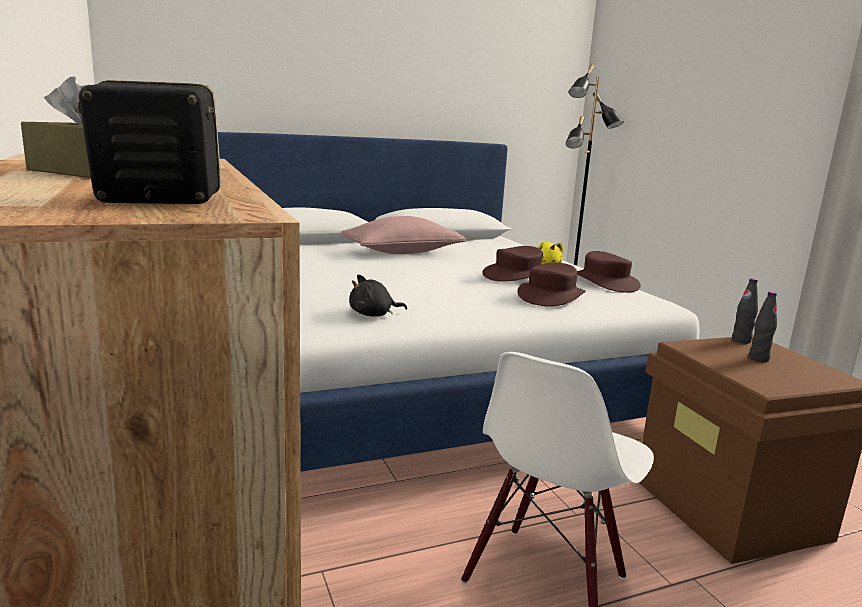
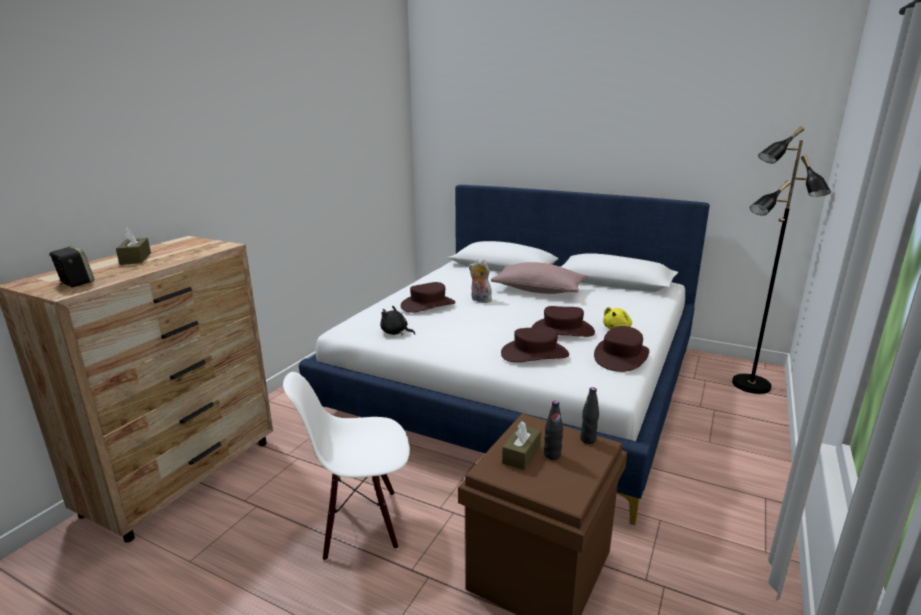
camera: 50 degrees right, 5 degrees up
none -> brown hat [401,282,455,313]
none -> plush toy [469,259,492,303]
none -> brown tissue box [502,421,541,470]

